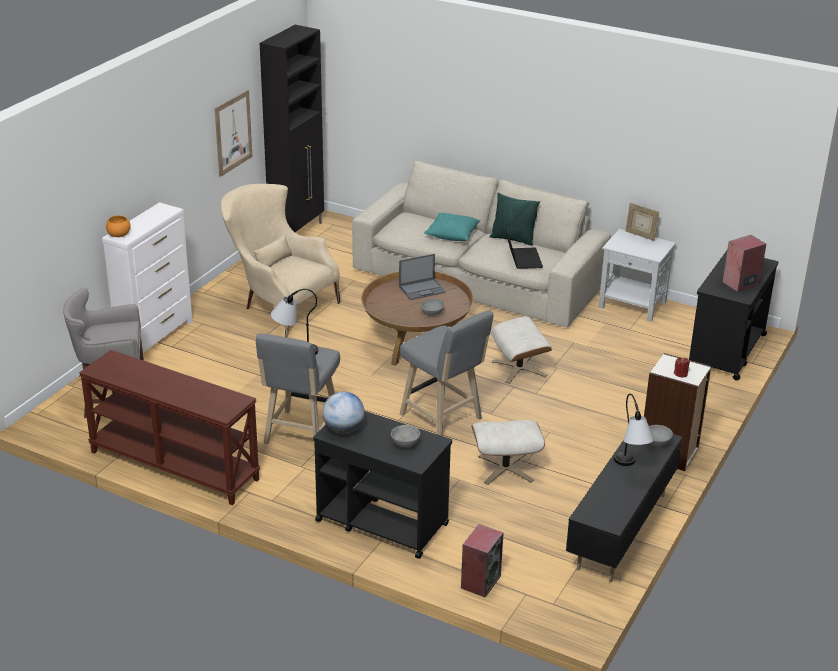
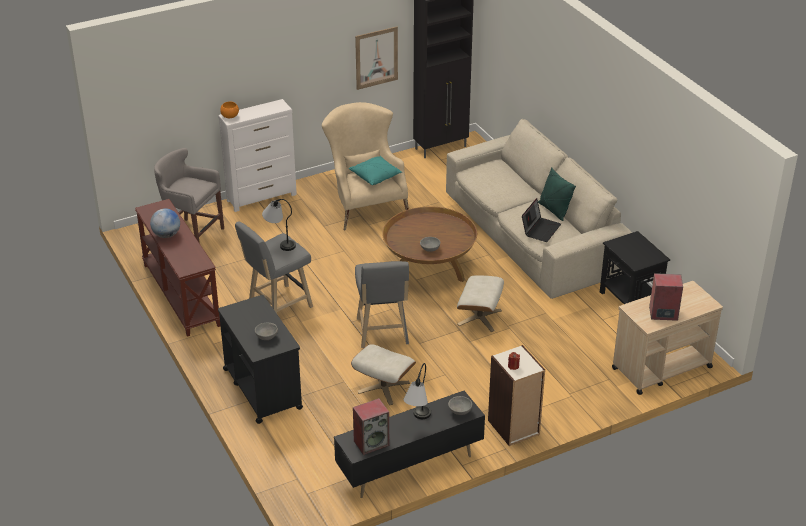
camera: 35 degrees right, 5 degrees up
globe [322,391,365,434] -> globe moved to [150,208,180,238]
laptop [399,254,446,300] -> none
turquoise pillow [424,213,481,241] -> turquoise pillow moved to [349,156,402,185]
speaker [461,524,504,597] -> speaker moved to [353,398,389,455]
white side table [599,229,676,322] -> black side table [600,231,670,304]
picture frame [625,203,659,241] -> none
black cart [689,251,778,380] -> beige cart [612,281,723,395]

